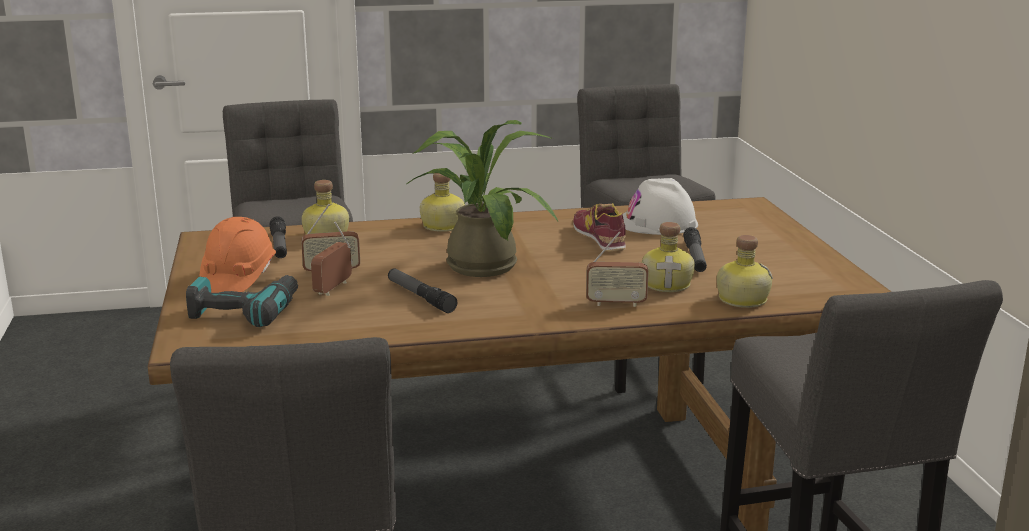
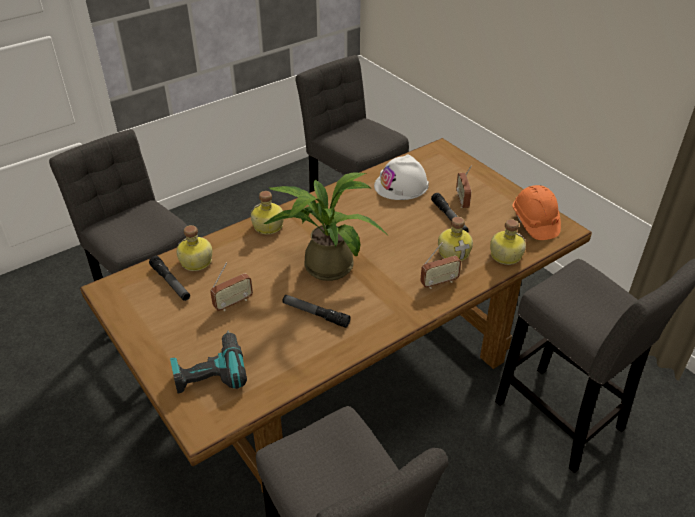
camera: 25 degrees left, 20 degrees up
orange hard hat [200,217,276,293] -> orange hard hat moved to [512,185,561,240]
radio [311,221,352,296] -> radio moved to [456,165,472,208]
shoe [573,203,626,251] -> none

